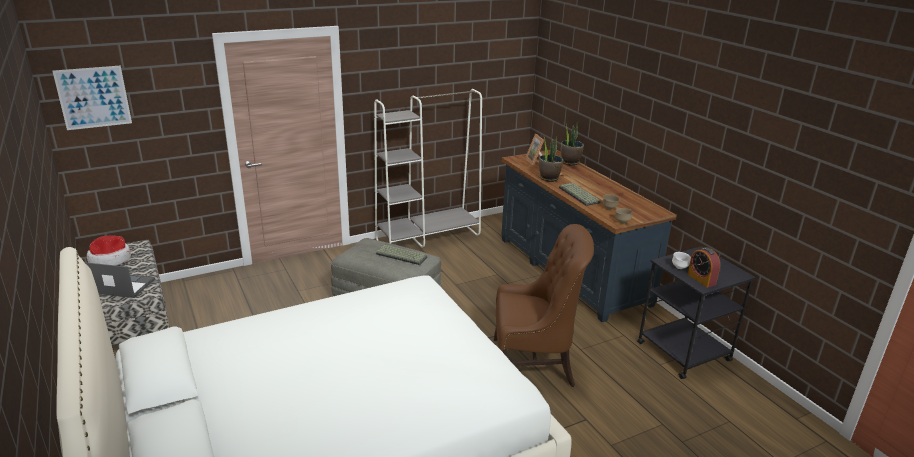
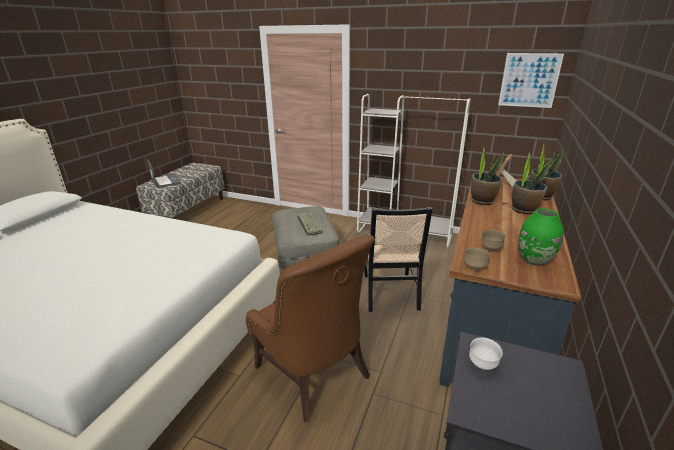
camera: 50 degrees right, 0 degrees up
picture [53,66,132,130] -> picture moved to [498,53,564,108]
hat [87,235,131,266] -> none
keyboard [559,183,601,206] -> none
alarm clock [688,247,720,288] -> none
none -> chair [364,207,432,312]
none -> potted plant [511,153,551,214]
none -> green vase [518,208,564,266]

